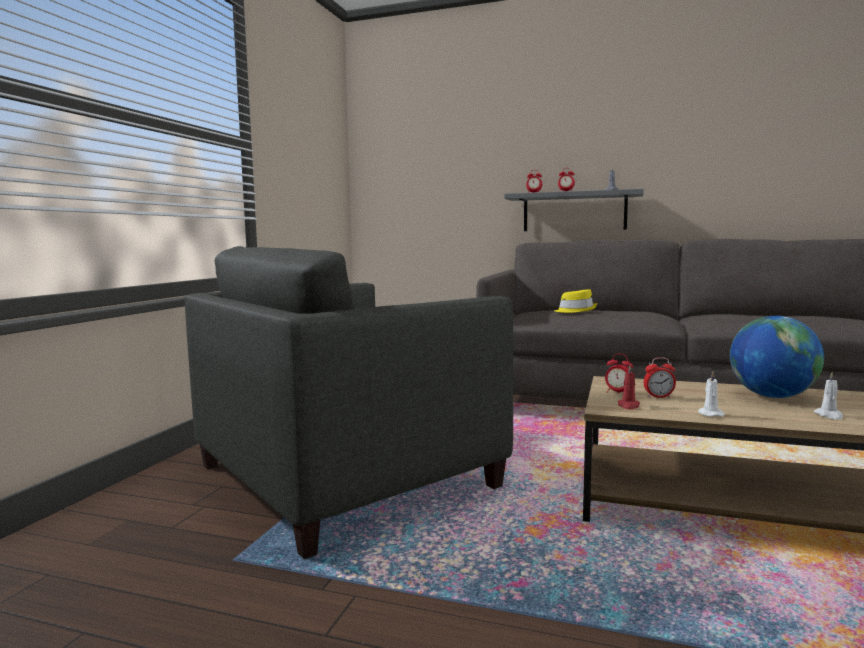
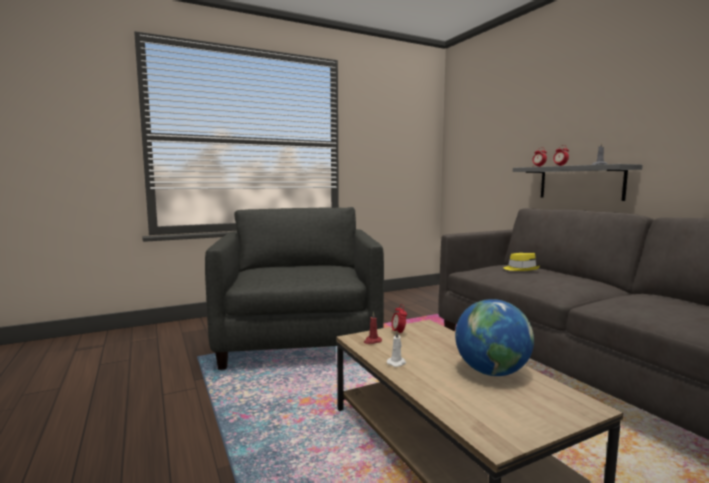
camera: 45 degrees right, 0 degrees up
grey armchair [185,246,513,559] -> grey armchair turned 75 degrees clockwise [205,207,384,370]
alarm clock [644,357,676,398] -> none
white candle [814,371,843,420] -> none

